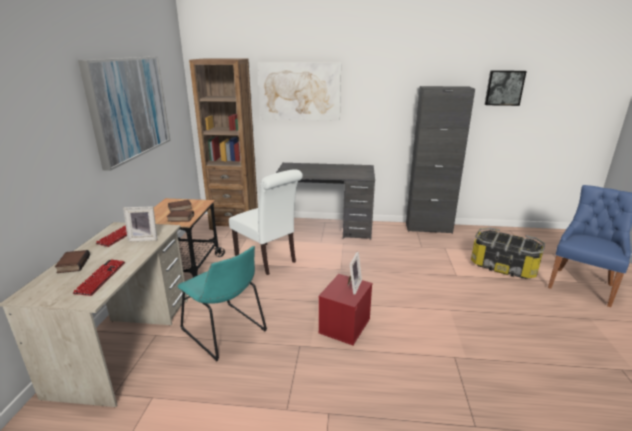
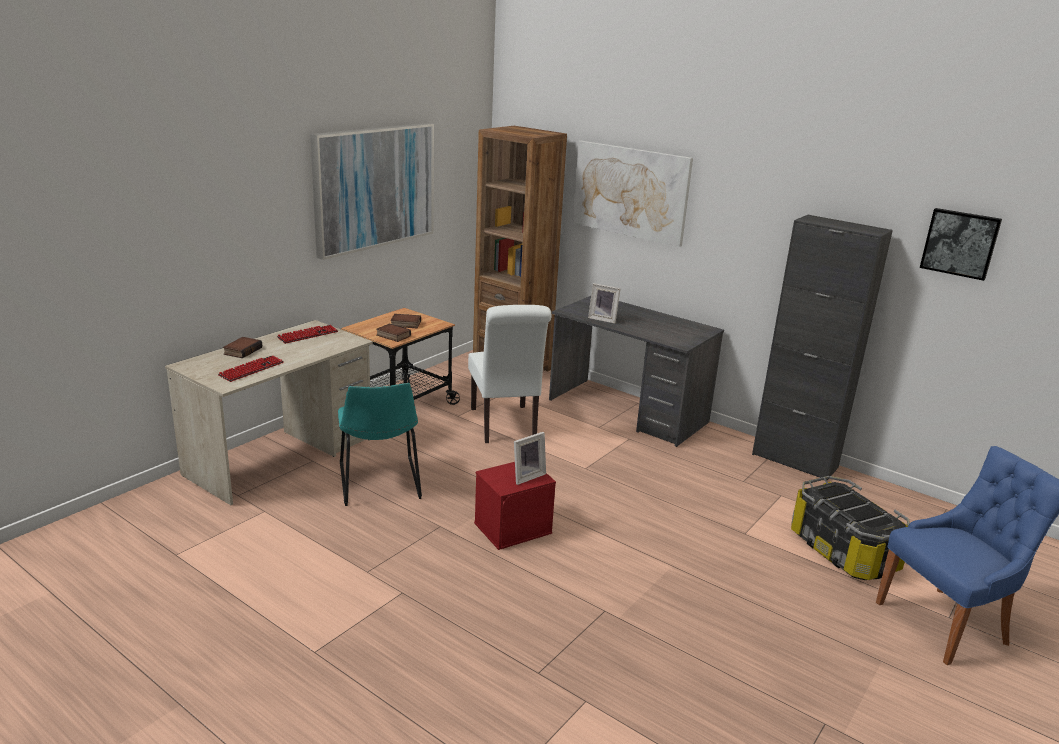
camera: 30 degrees right, 0 degrees up
picture frame [123,206,157,242] -> picture frame moved to [588,283,621,324]

